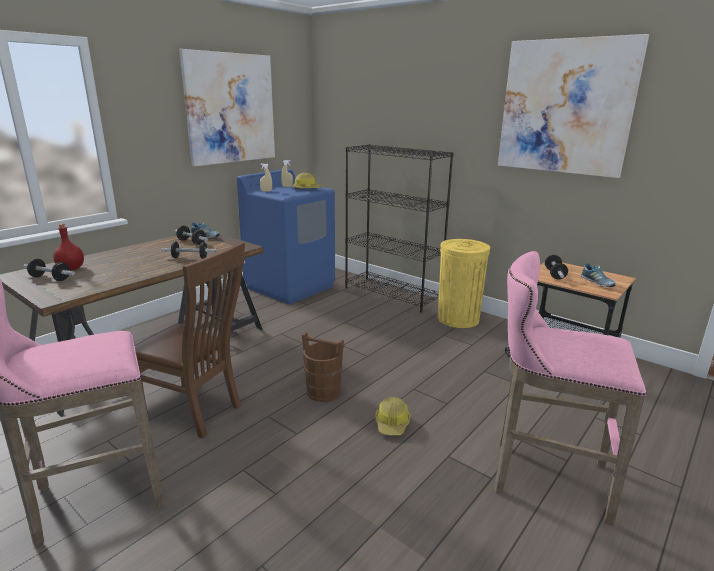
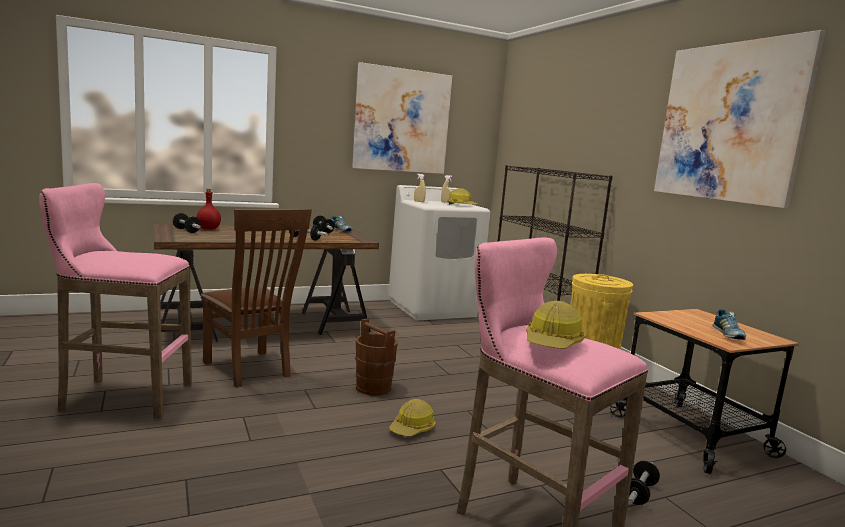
camera: 25 degrees right, 10 degrees down
blue washing machine [237,169,335,304] -> white washing machine [388,185,490,320]
dumbbell [545,255,568,280] -> dumbbell moved to [628,461,660,505]
none -> hard hat [526,301,586,349]

